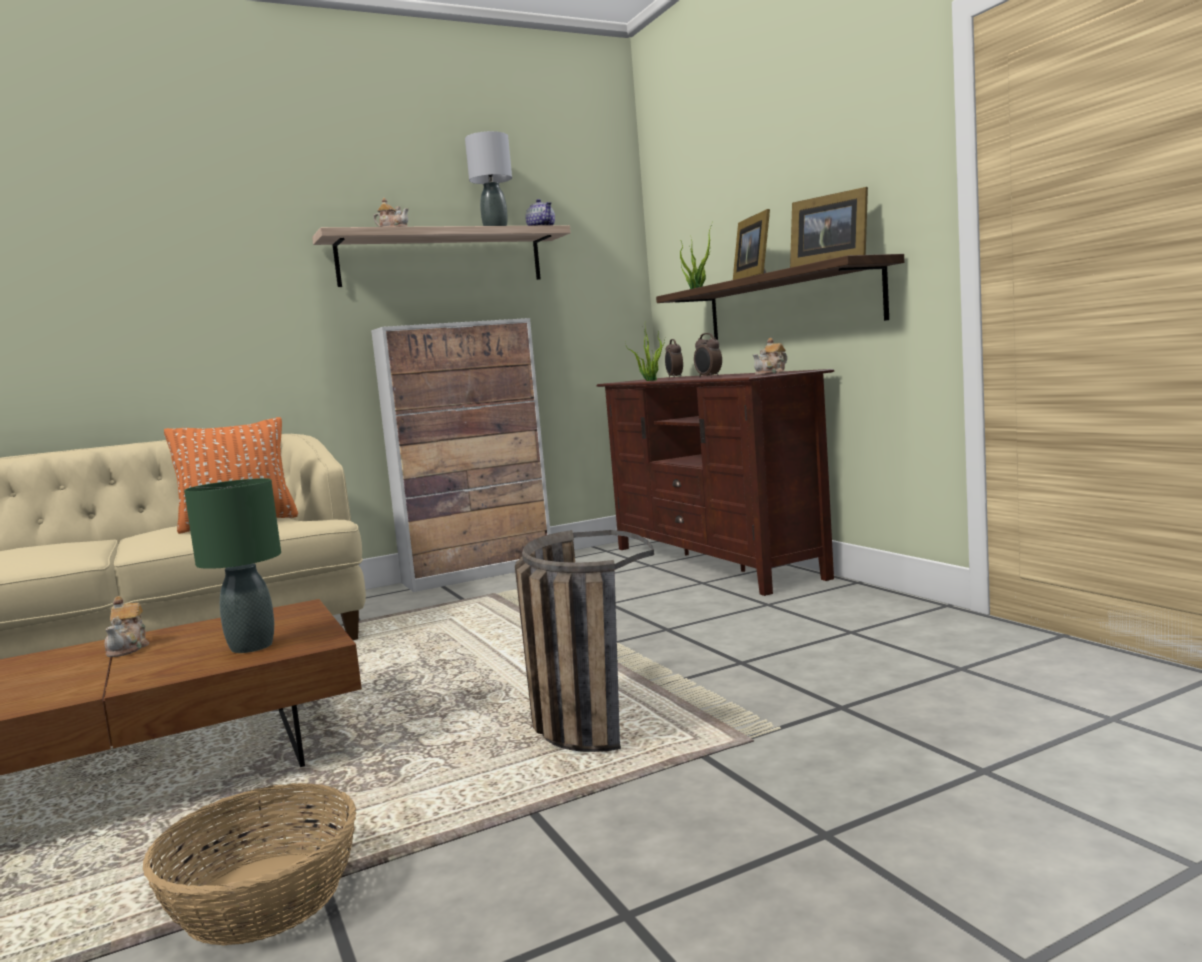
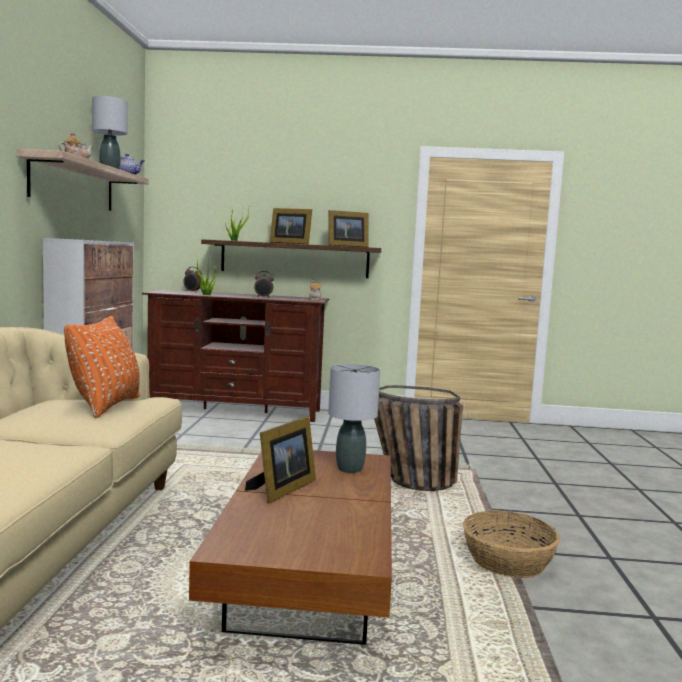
camera: 60 degrees left, 0 degrees up
teapot [104,596,150,657] -> picture frame [245,416,316,503]
green table lamp [184,478,281,653] -> grey table lamp [328,364,380,473]

